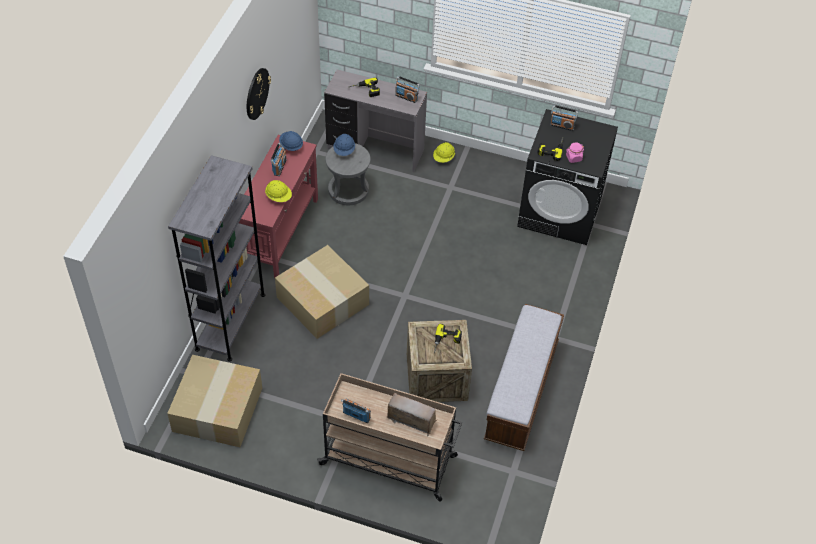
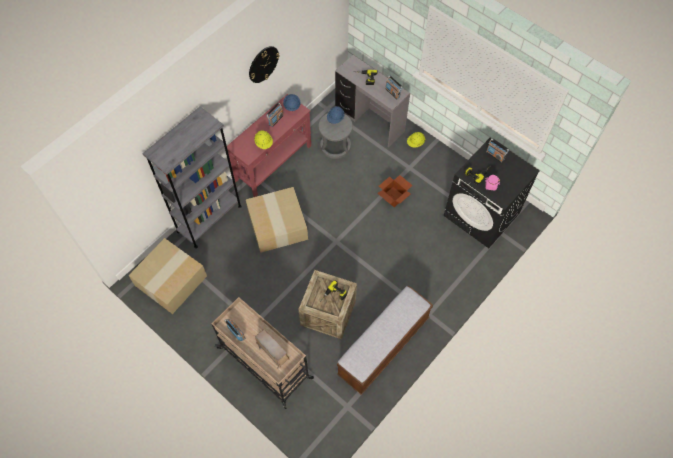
camera: 25 degrees right, 10 degrees up
none -> cardboard box [377,175,413,207]

